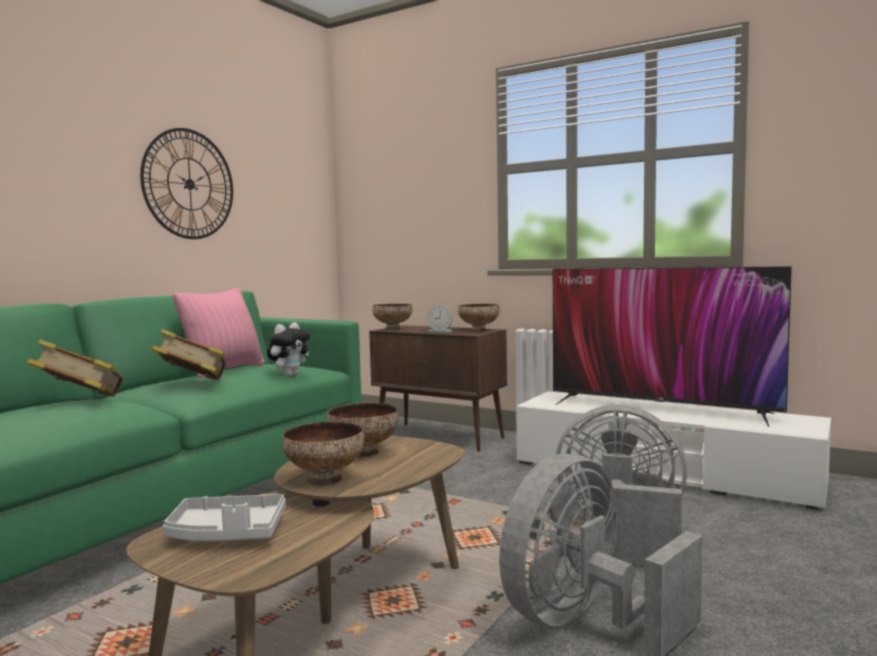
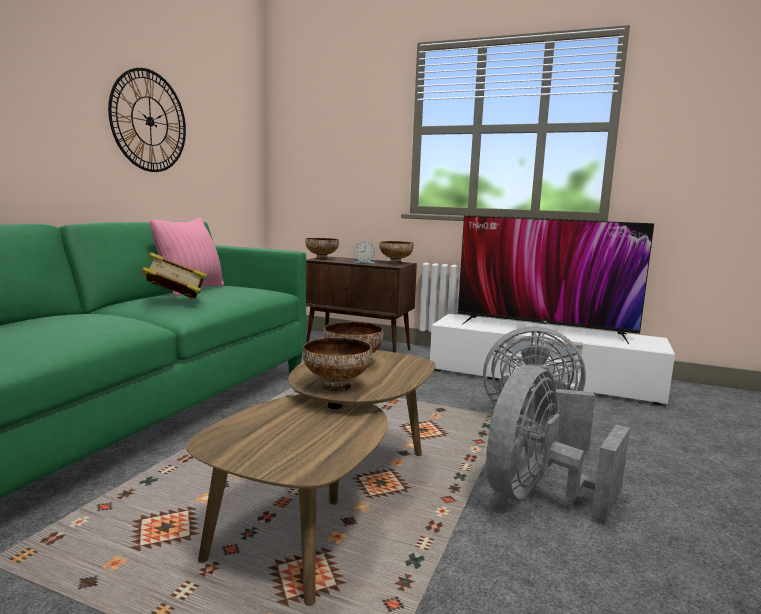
camera: 10 degrees left, 5 degrees up
book [27,339,123,397] -> none
grey tray [163,494,286,541] -> none
plush toy [267,322,310,377] -> none

